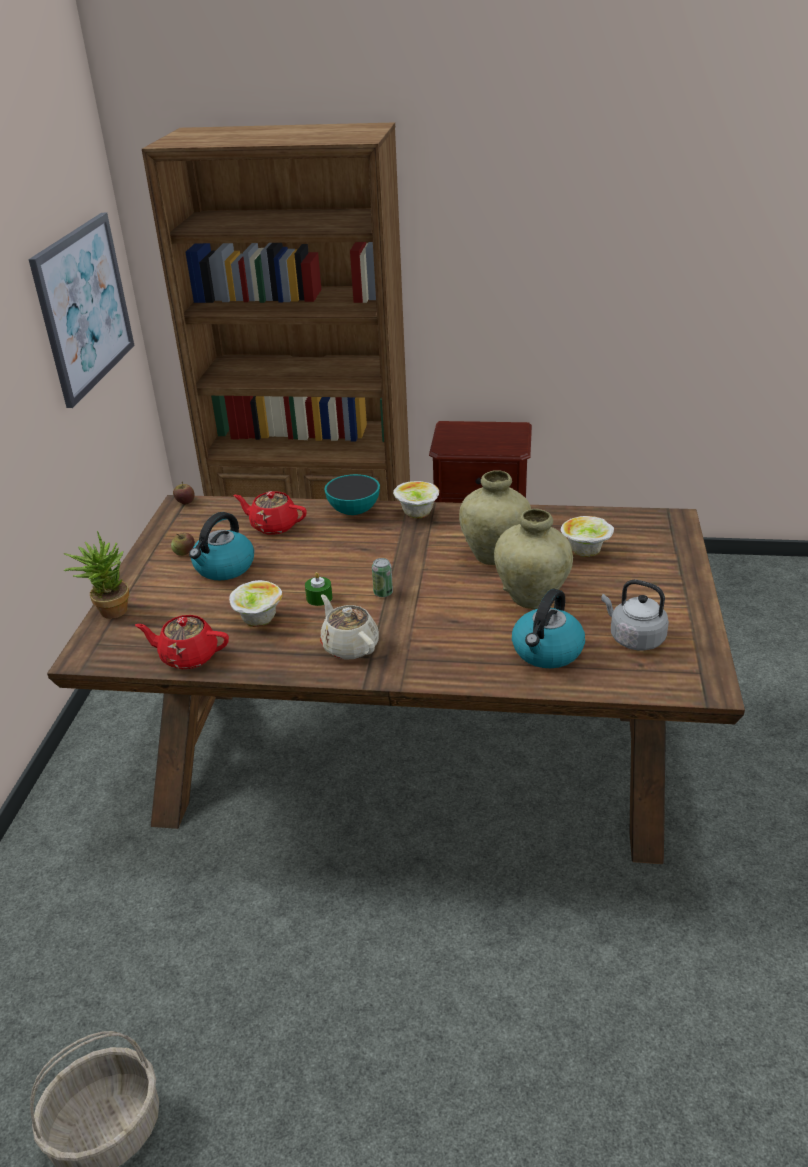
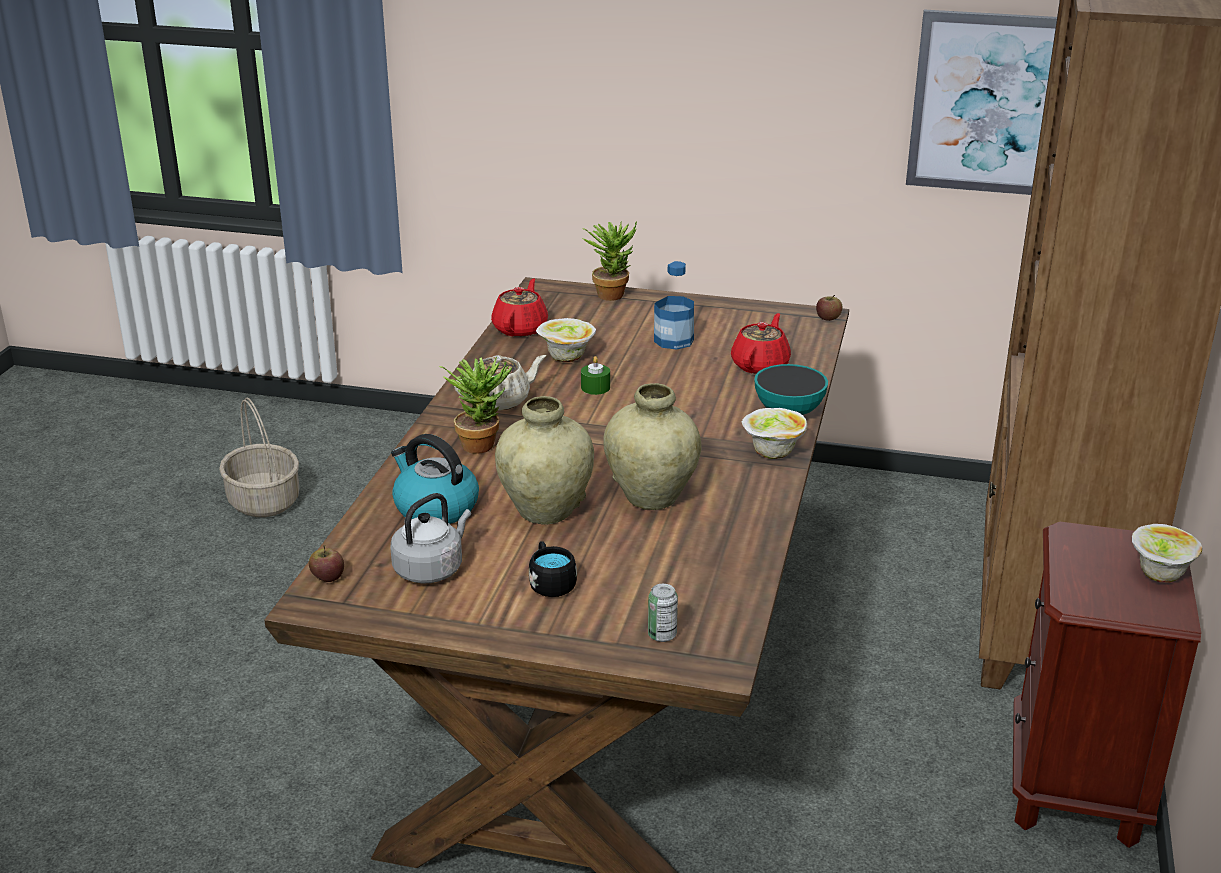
camera: 95 degrees right, 5 degrees down
apple [171,533,195,556] -> apple moved to [309,545,344,582]
kettle [189,512,254,580] -> bottle [654,261,694,350]
can [372,558,393,597] -> can moved to [648,584,678,642]
bowl [561,516,614,557] -> bowl moved to [1132,524,1202,582]
none -> potted plant [439,356,512,454]
none -> black mug [529,541,577,597]

